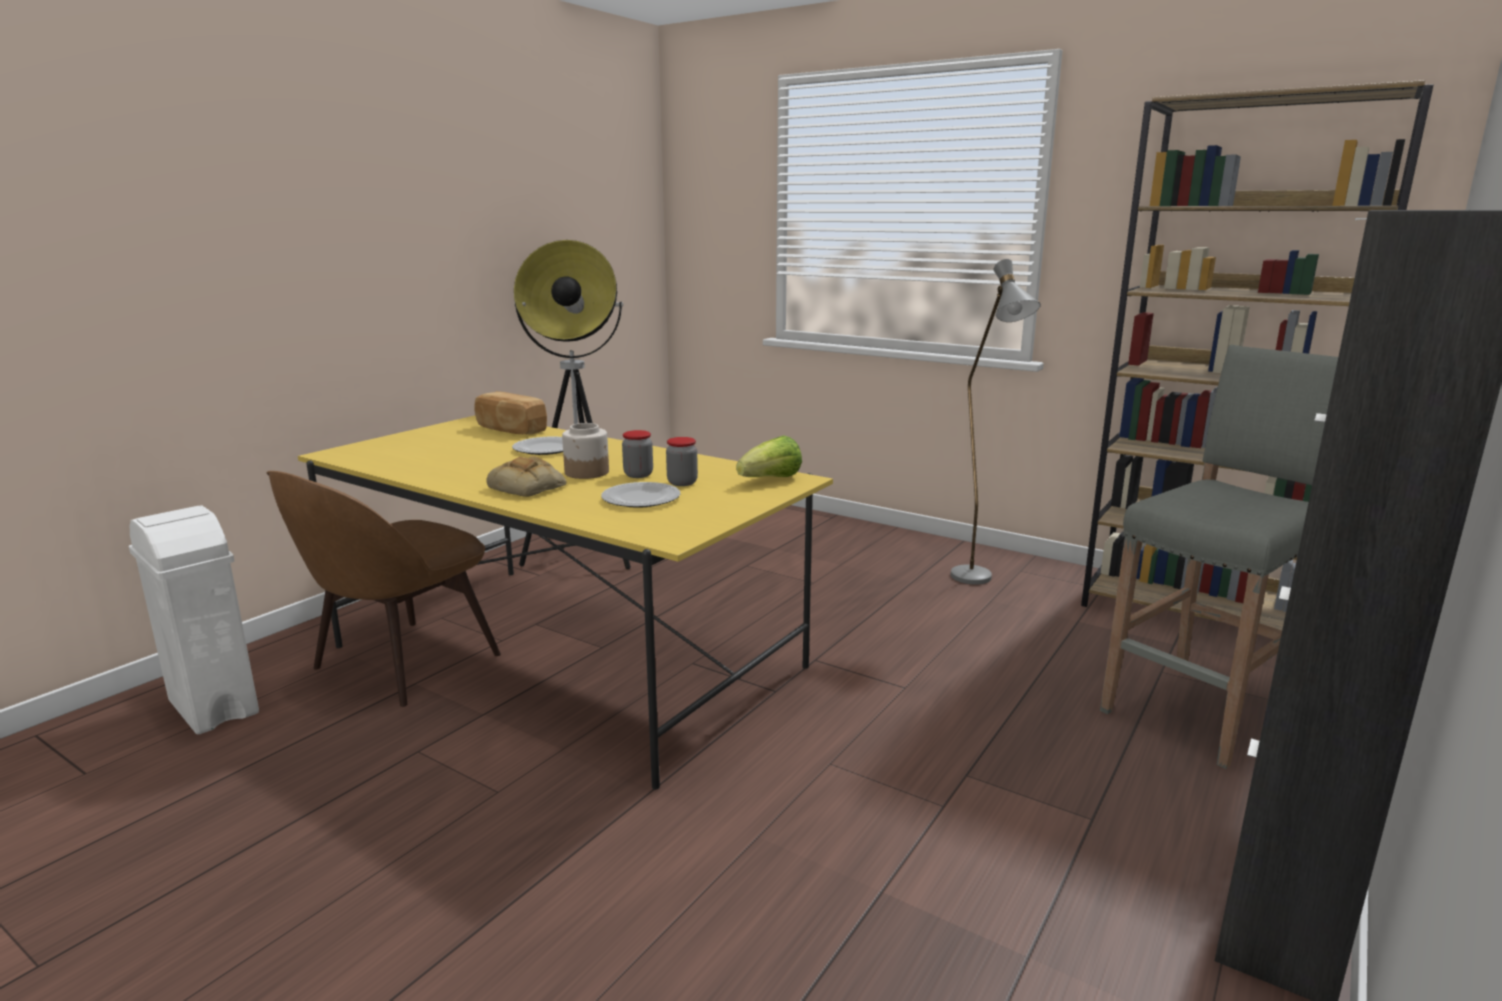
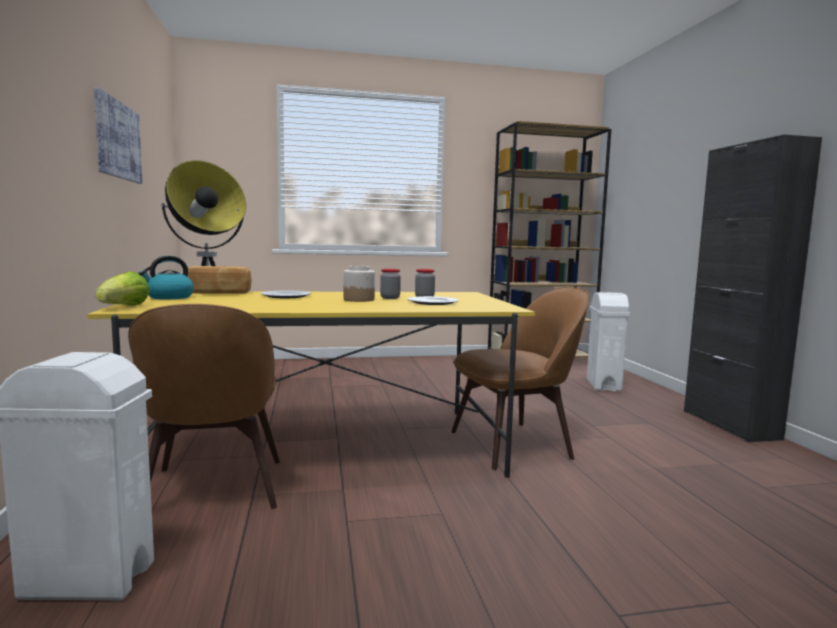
camera: 45 degrees left, 10 degrees down
bread [486,456,567,497] -> none
lettuce [736,435,802,477] -> lettuce moved to [95,271,150,306]
grey floor lamp [951,259,1041,585] -> none
grey stool [1100,345,1338,769] -> white trash can [587,292,630,392]
none -> picture [94,87,142,184]
none -> kettle [138,256,194,299]
none -> brown chair [452,287,590,470]

